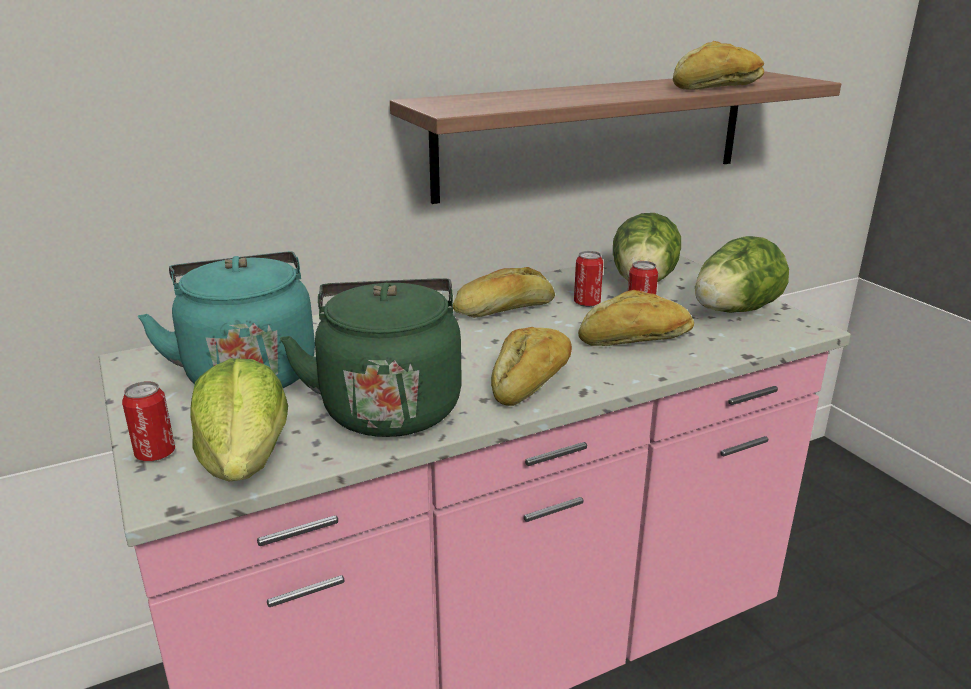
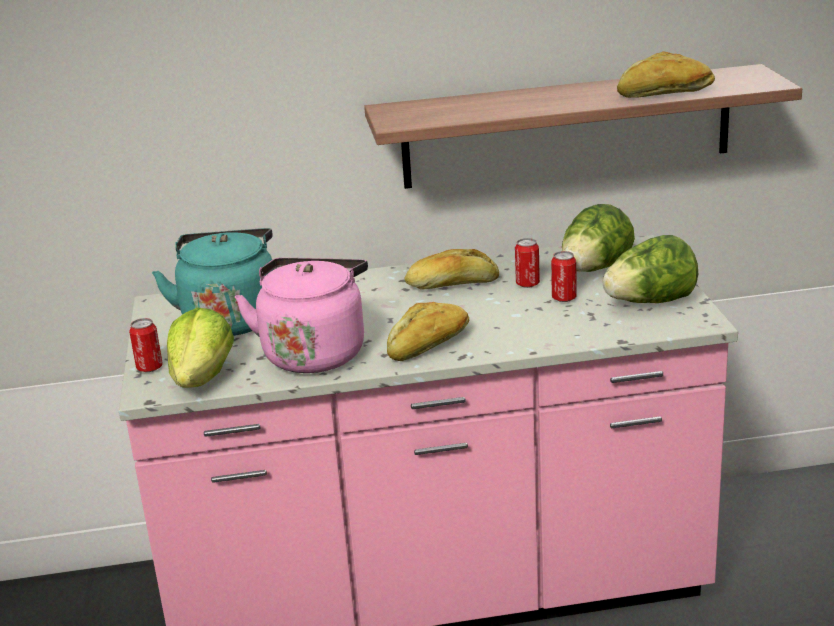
camera: 20 degrees right, 0 degrees up
green kettle [280,278,462,437] -> pink kettle [235,258,368,373]
bread [578,290,694,346] -> none

